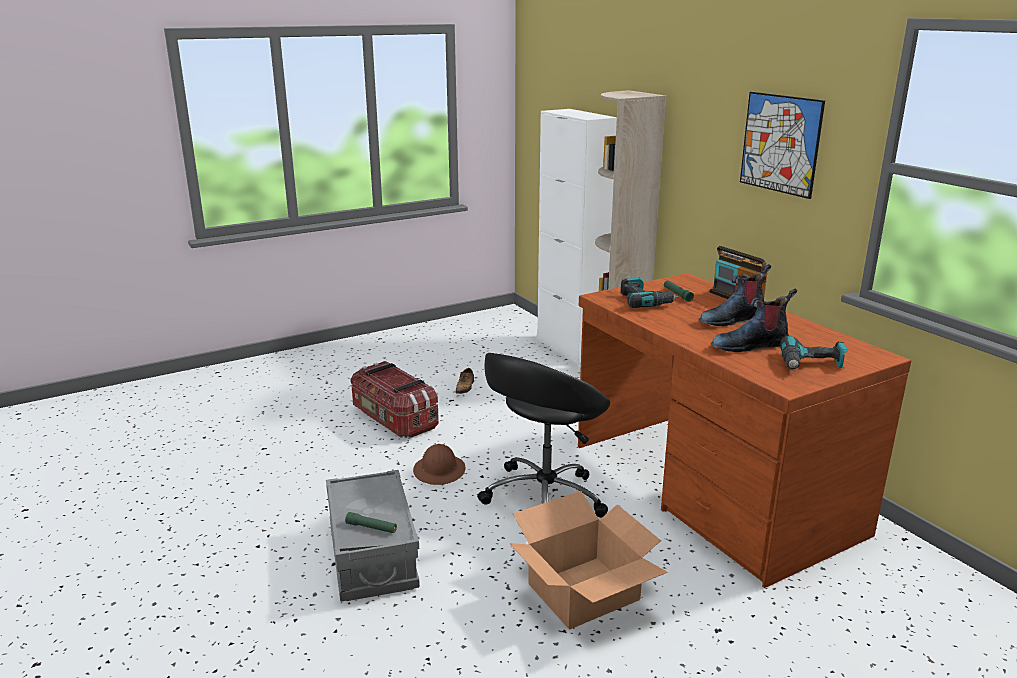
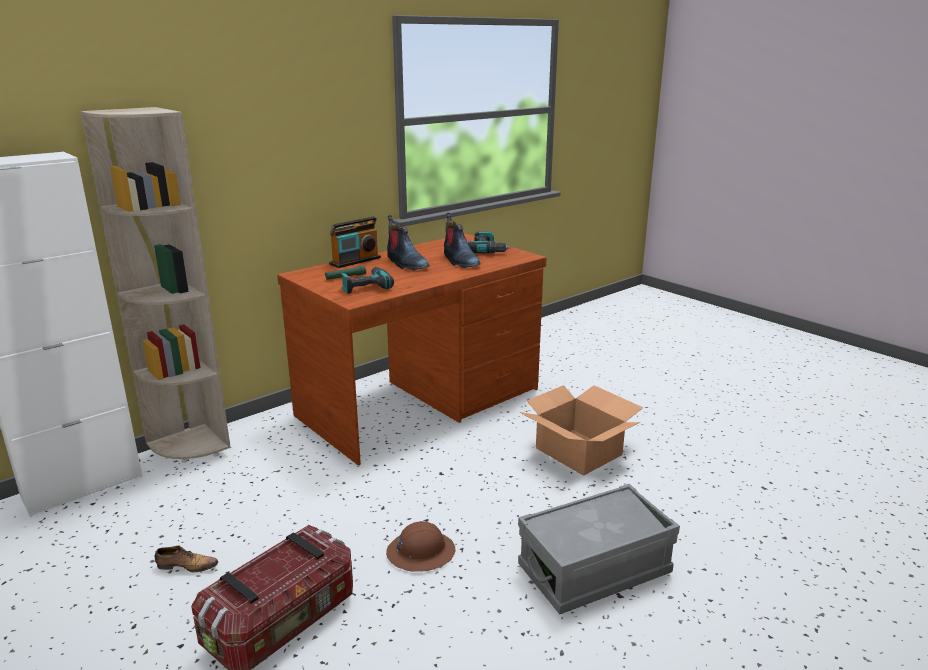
camera: 100 degrees left, 0 degrees up
green flashlight [345,512,397,533] -> none
black office chair [477,353,610,517] -> none
picture [740,92,825,199] -> none

